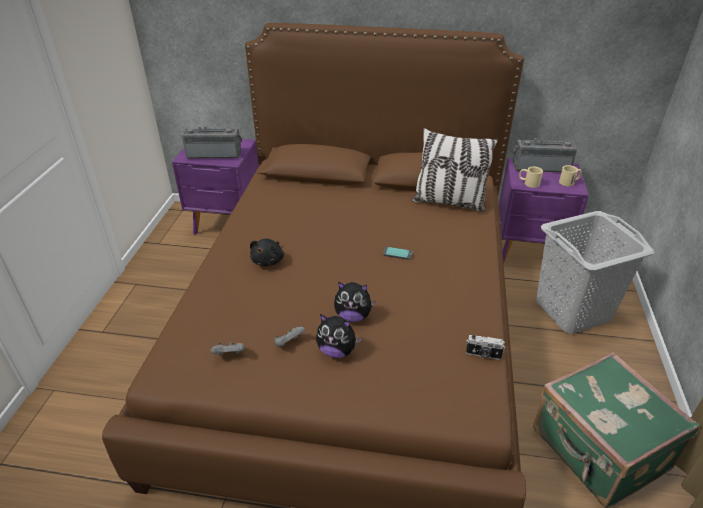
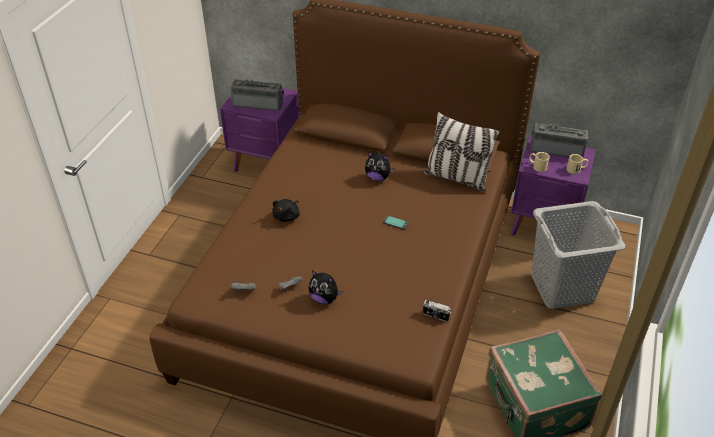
camera: 10 degrees right, 5 degrees up
plush toy [334,282,376,322] -> plush toy moved to [365,151,394,181]

